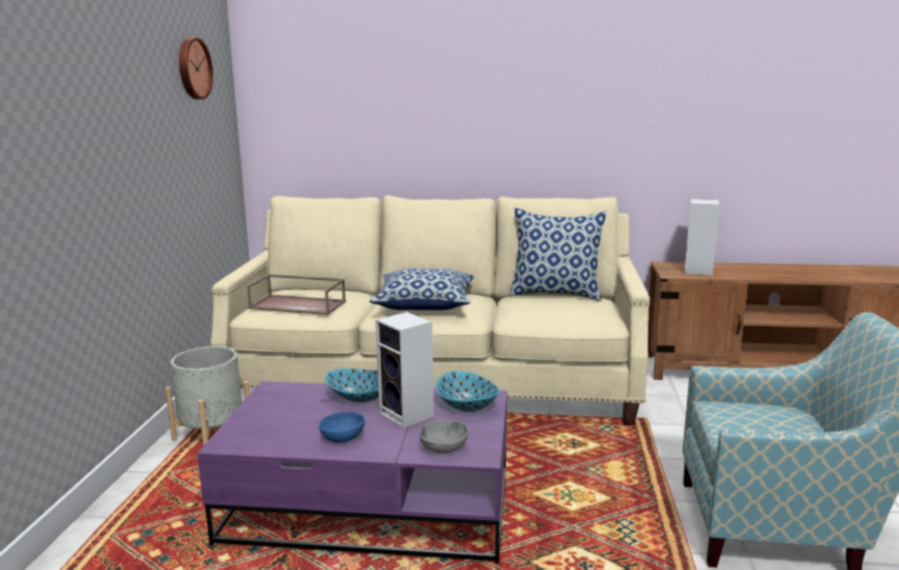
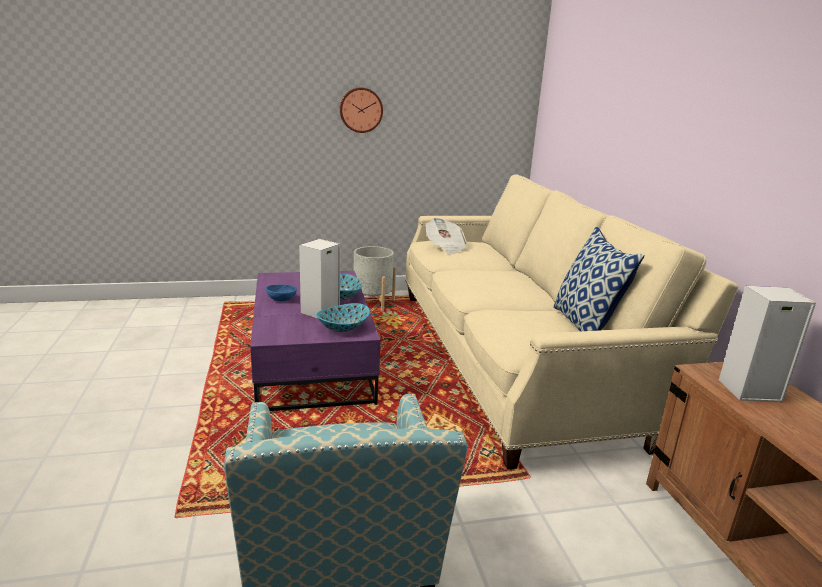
camera: 70 degrees right, 5 degrees up
wall clock [179,37,213,99] -> wall clock moved to [340,87,383,133]
brown tray [247,274,346,315] -> newspaper [425,218,468,254]
pillow [369,269,474,310] -> none
grey bowl [419,419,468,453] -> none

